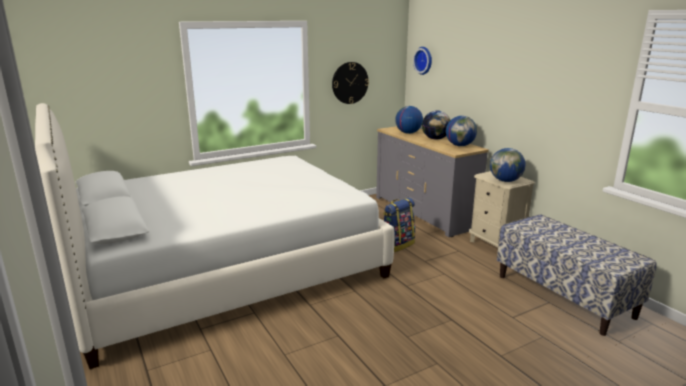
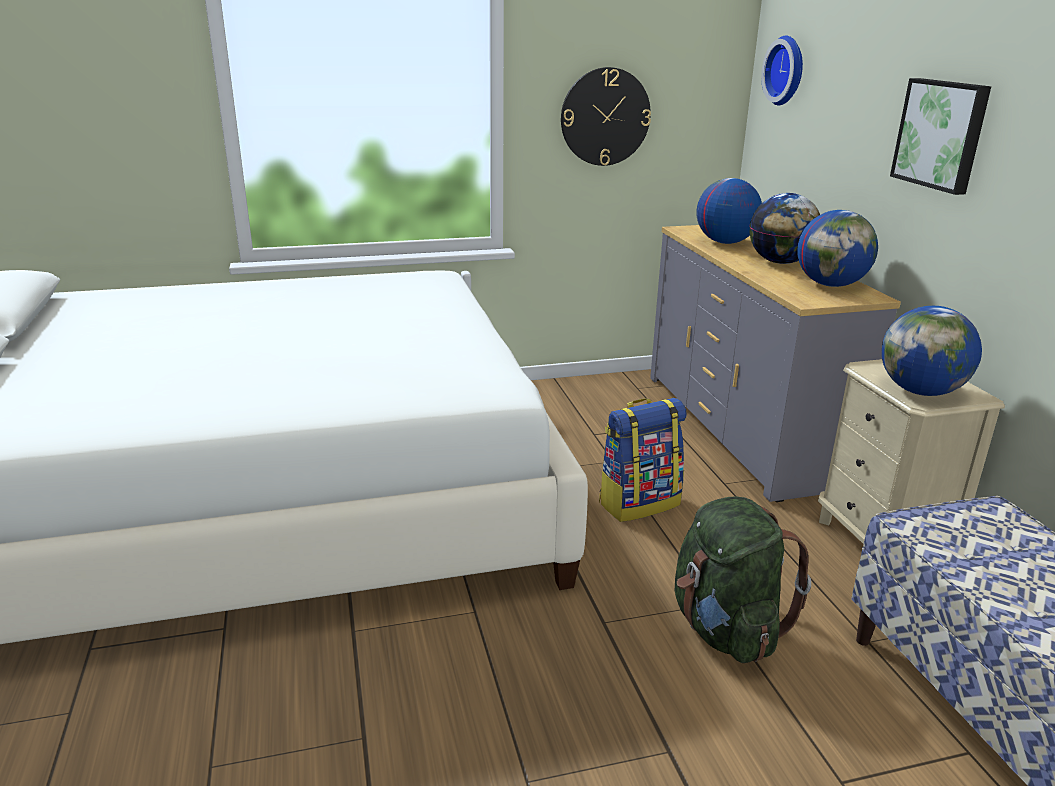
camera: 15 degrees right, 5 degrees up
none -> green backpack [675,497,811,663]
none -> picture [890,78,991,195]

